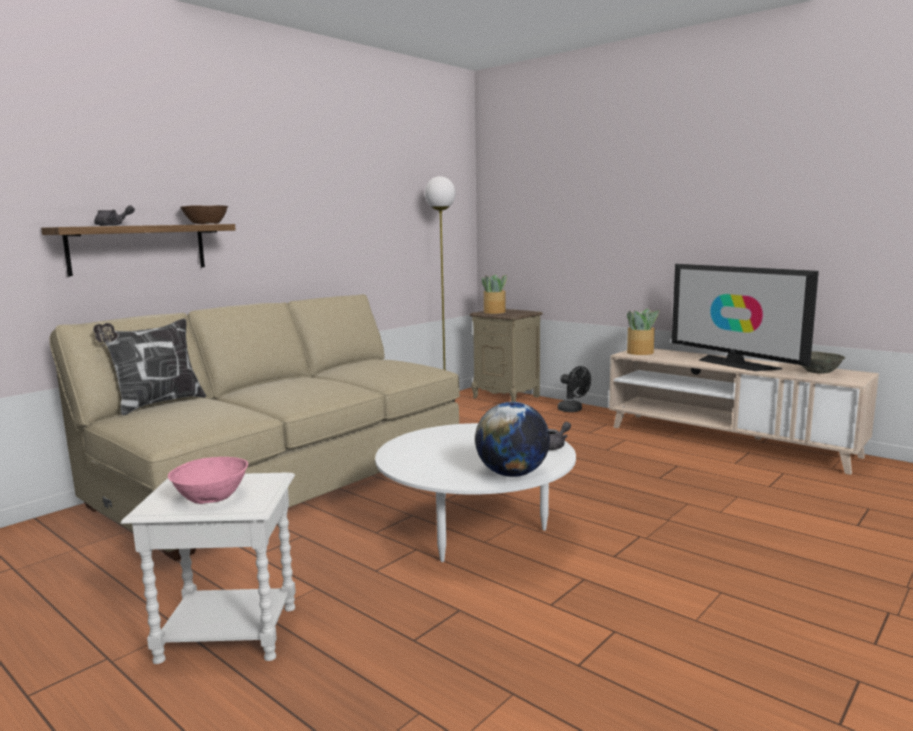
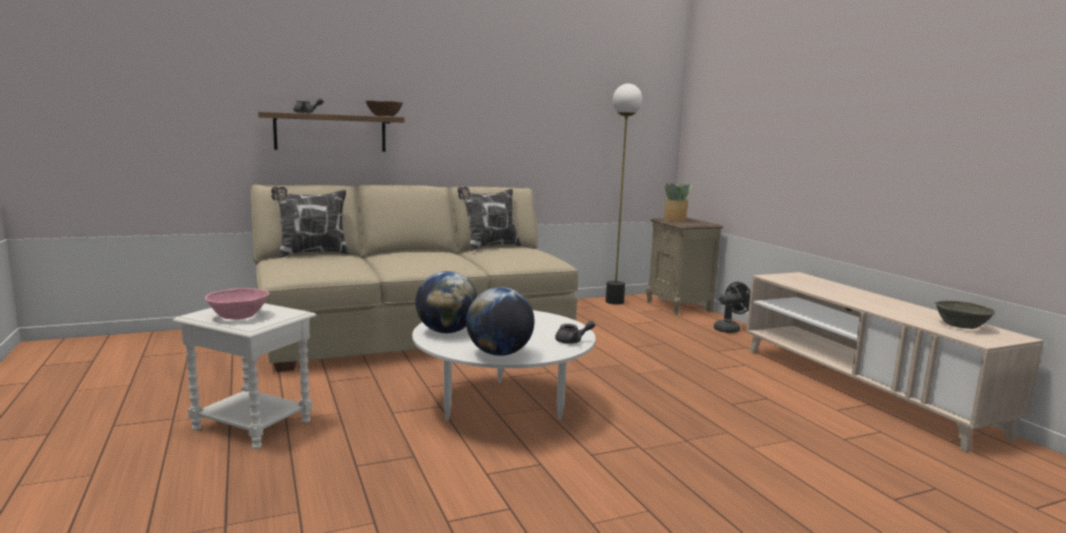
camera: 25 degrees right, 0 degrees up
black fan [558,366,591,412] -> black fan turned 105 degrees counterclockwise [714,282,751,333]
potted plant [627,308,660,355] -> none
television [672,264,819,371] -> none
none -> globe [415,271,478,333]
none -> pillow [457,187,522,251]

